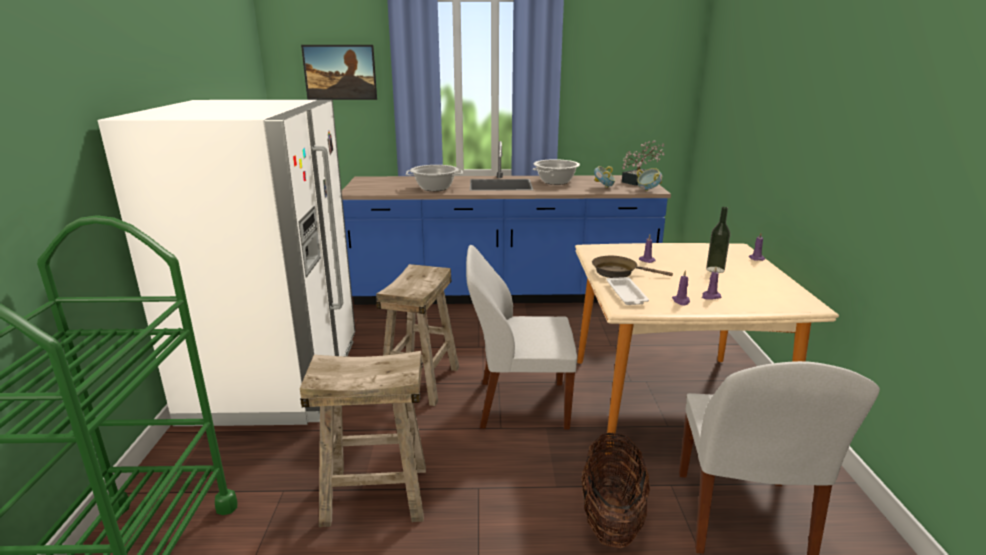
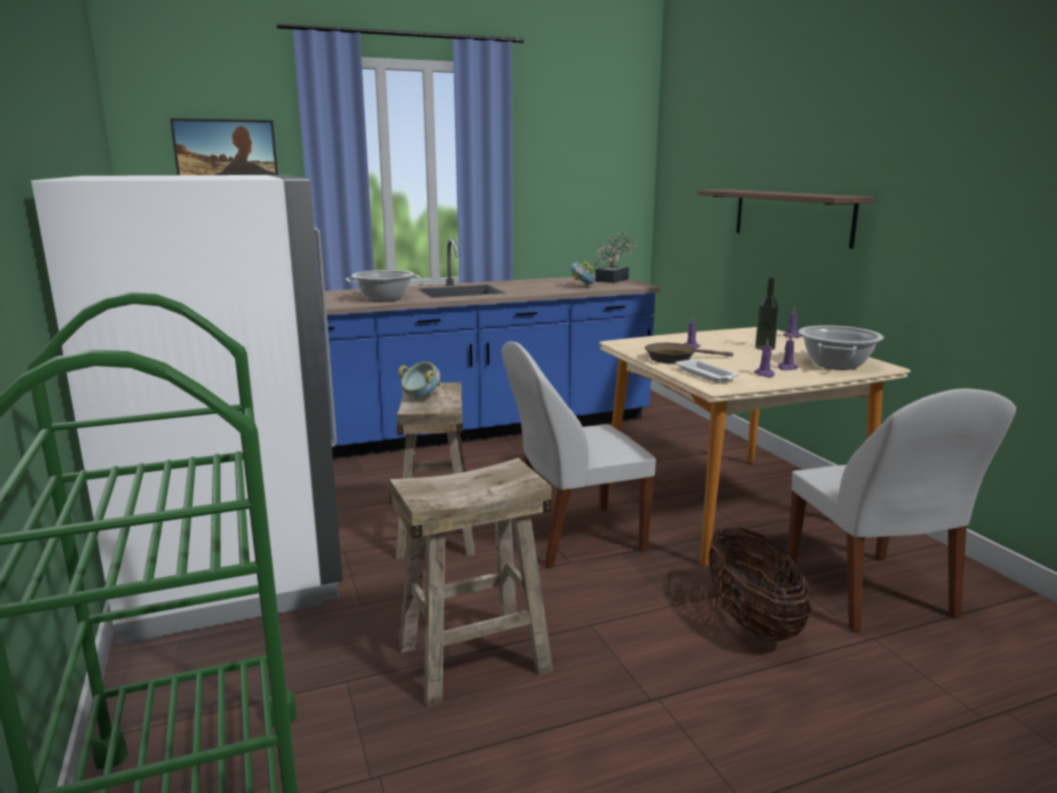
camera: 20 degrees left, 5 degrees down
cooking pot [533,159,580,185] -> cooking pot moved to [798,325,884,370]
bowl [636,168,662,191] -> bowl moved to [398,362,441,400]
none -> shelf [698,190,874,249]

